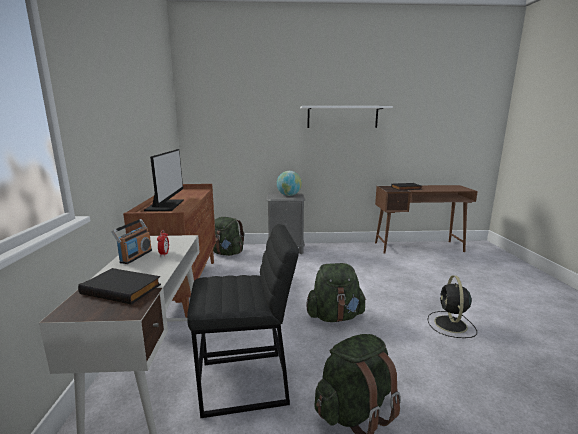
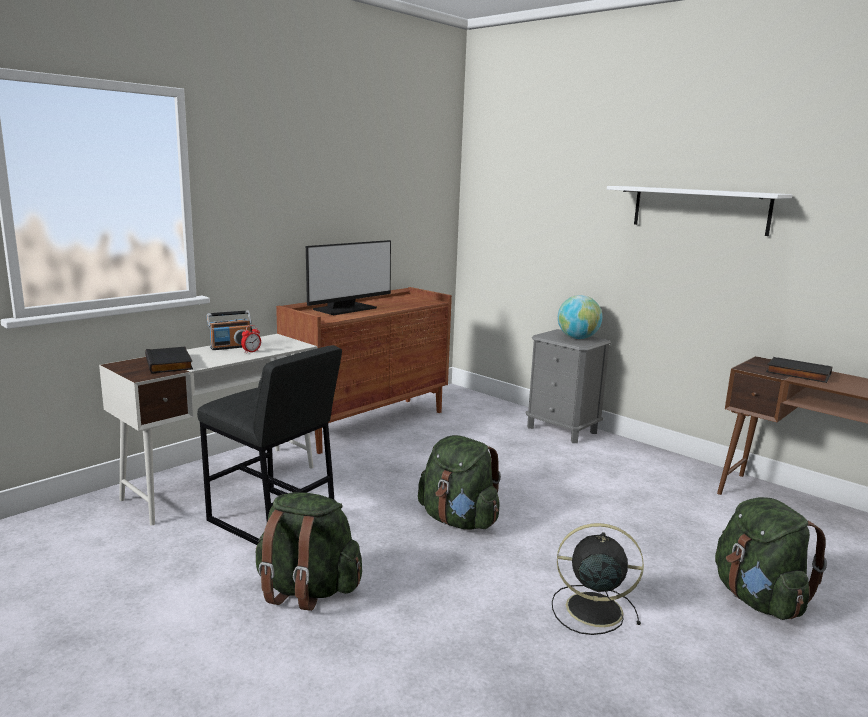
camera: 45 degrees right, 0 degrees up
green backpack [213,217,245,256] -> green backpack moved to [715,497,827,620]
black fan [427,275,477,338] -> black fan turned 45 degrees clockwise [552,523,644,635]

